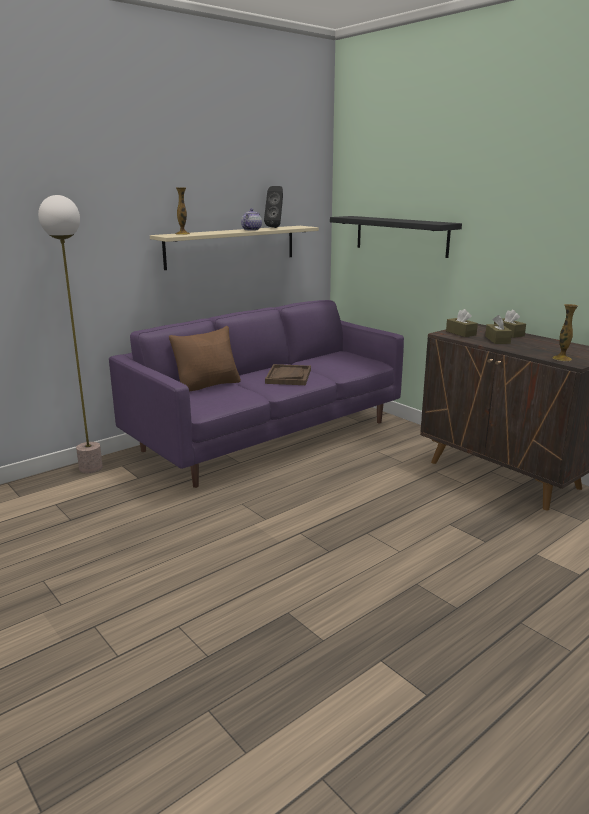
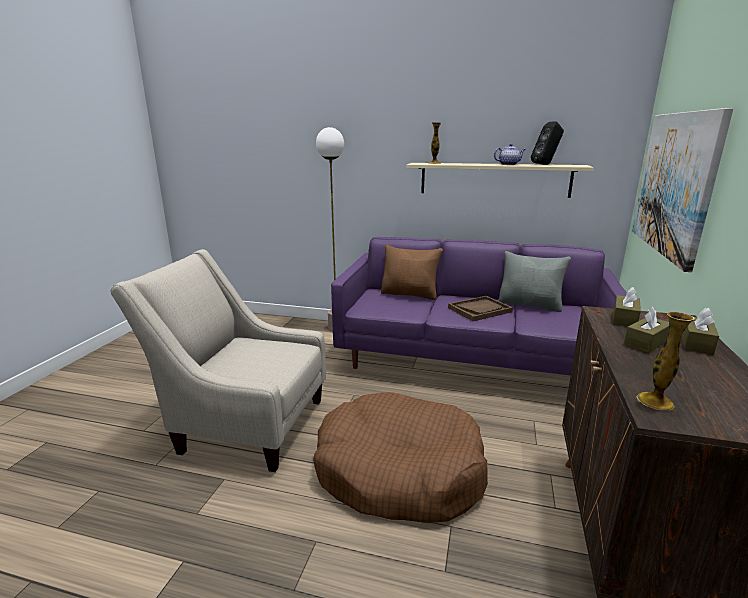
camera: 55 degrees right, 0 degrees up
black shelf [330,216,462,258] -> picture [632,108,733,272]
none -> beige armchair [110,249,326,472]
none -> brown dog bed [313,392,488,523]
none -> grey pillow [498,251,571,312]

